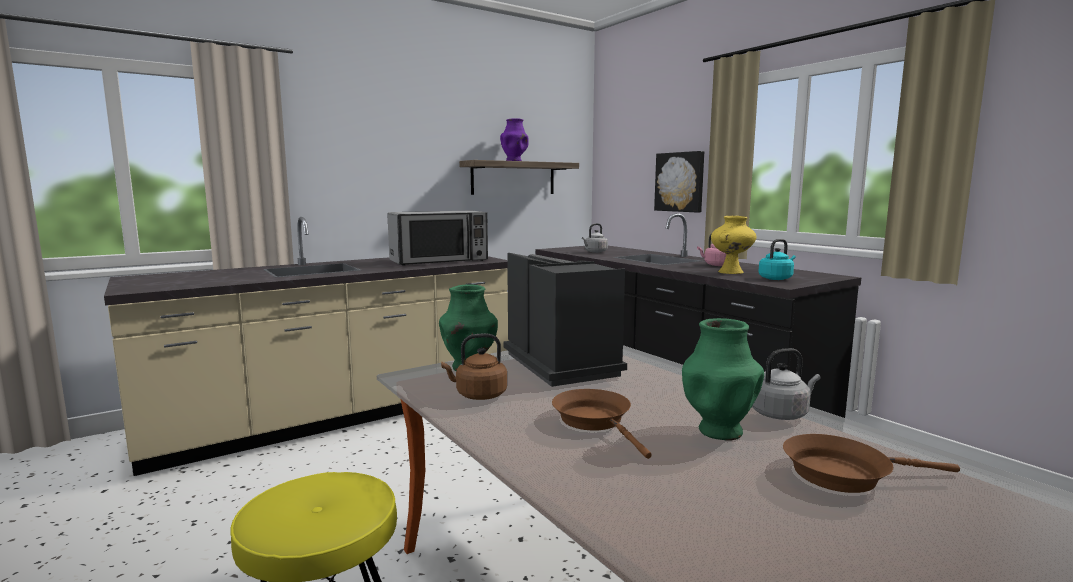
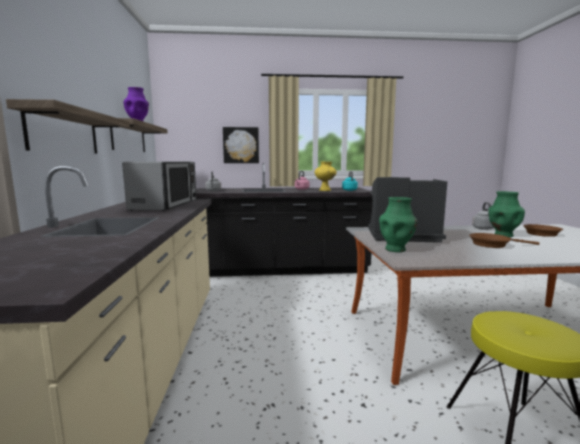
camera: 60 degrees left, 0 degrees up
brown kettle [441,333,507,400] -> none
none -> shelf [6,99,130,154]

